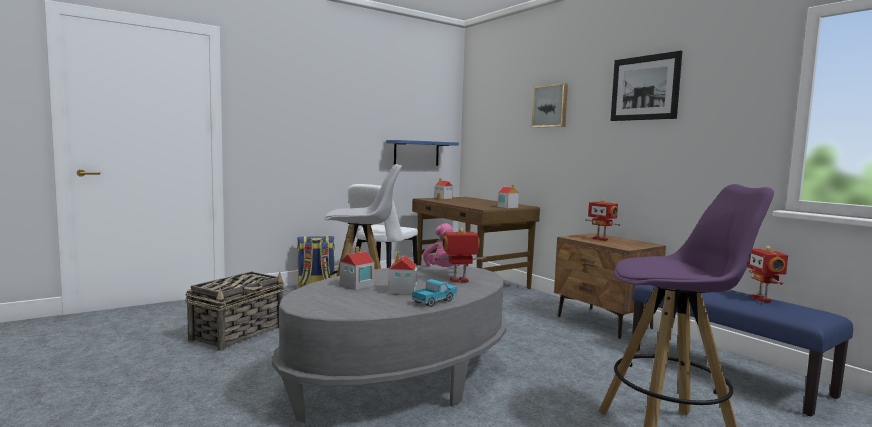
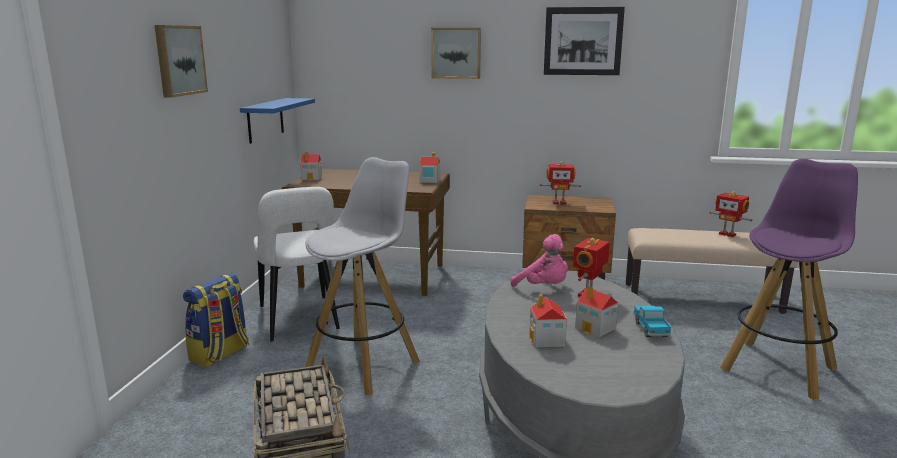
camera: 45 degrees left, 10 degrees up
blue bench [632,285,853,416] -> beige bench [626,228,798,314]
none -> picture [154,25,208,98]

